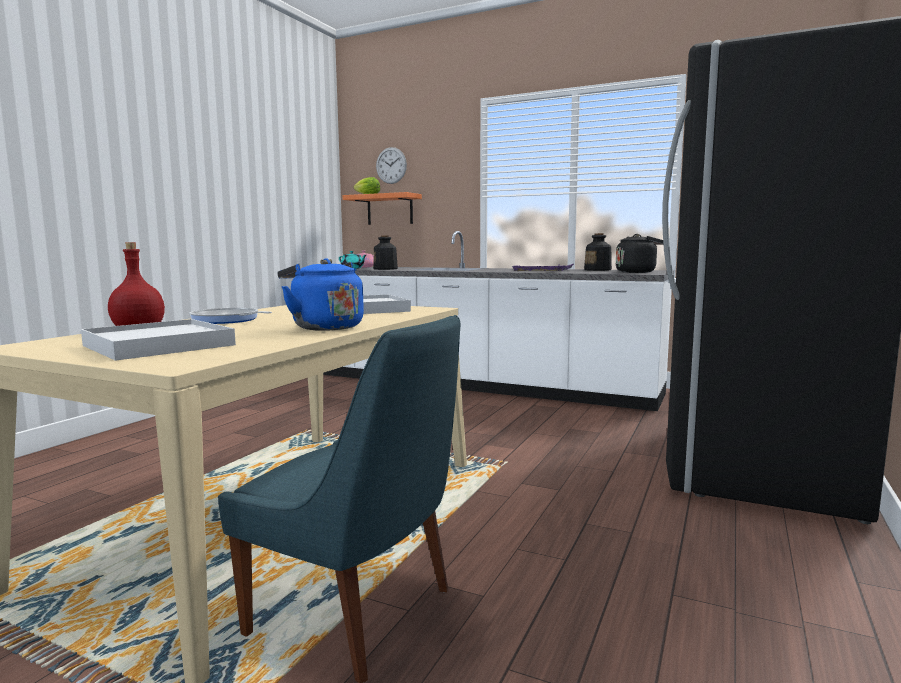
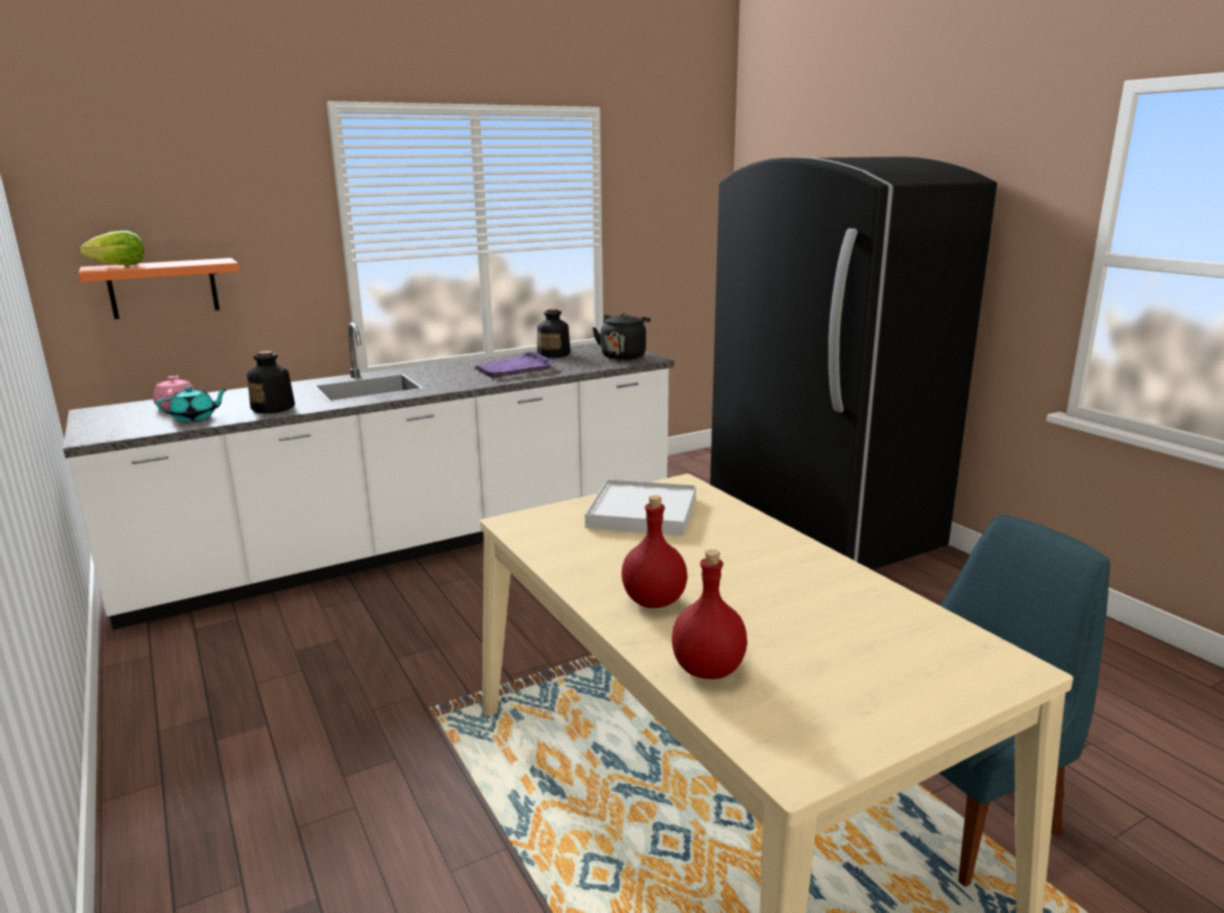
camera: 55 degrees left, 10 degrees up
white tray [81,319,236,361] -> none
frying pan [189,308,272,324] -> red bottle [621,495,687,608]
blue kettle [277,259,364,331] -> none
wall clock [376,147,407,184] -> none

